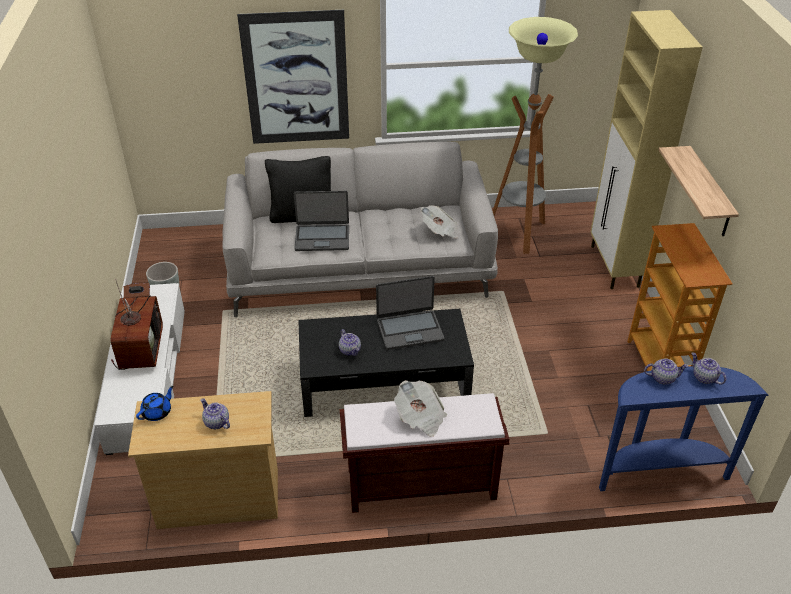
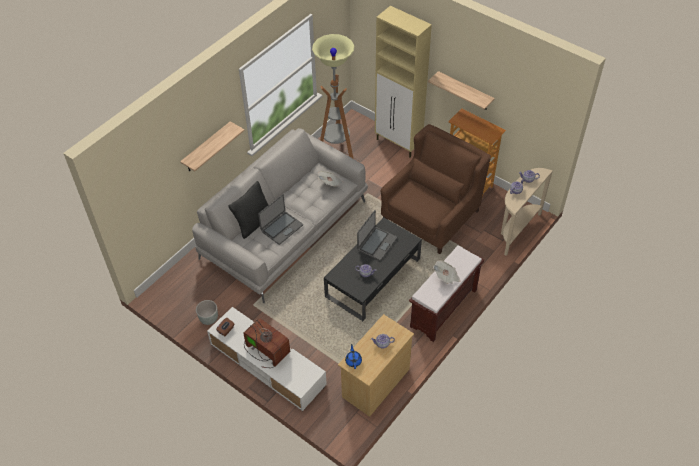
camera: 45 degrees left, 10 degrees up
picture [237,10,349,144] -> shelf [180,121,245,171]
blue console table [599,366,769,491] -> beige console table [501,168,553,256]
none -> brown armchair [381,124,491,254]

